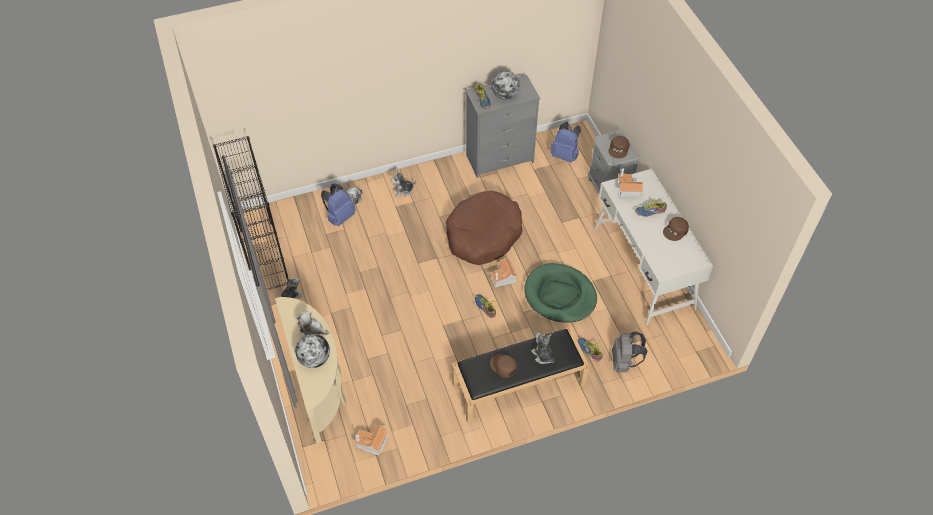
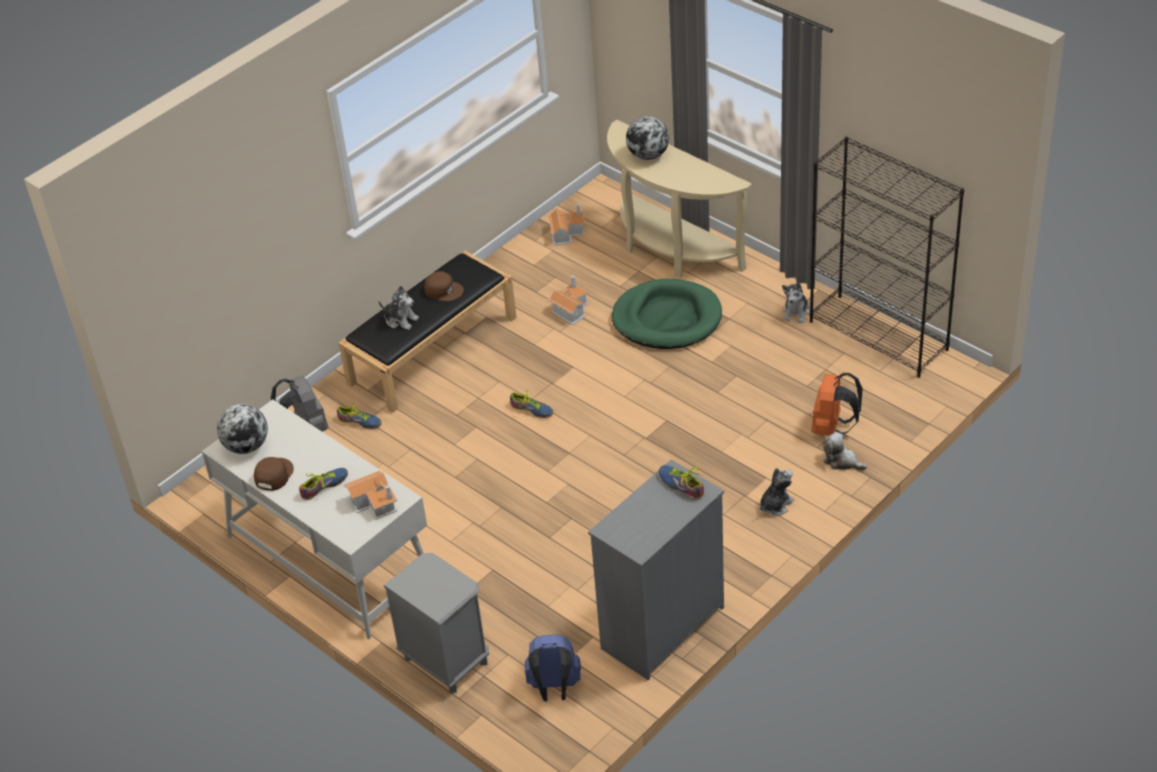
camera: 155 degrees right, 10 degrees down
plush toy [297,311,330,335] -> none
blue backpack [321,184,355,226] -> orange backpack [811,373,863,436]
brown dog bed [446,191,522,265] -> none
toy house [490,258,518,287] -> toy house moved to [548,275,588,325]
globe [491,71,520,100] -> globe moved to [217,404,268,454]
green dog bed [524,263,597,323] -> green dog bed moved to [612,279,722,349]
brown cap [608,136,630,158] -> none

